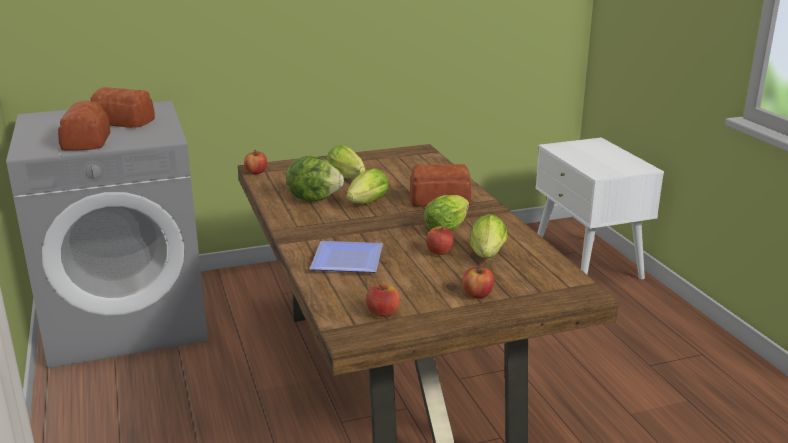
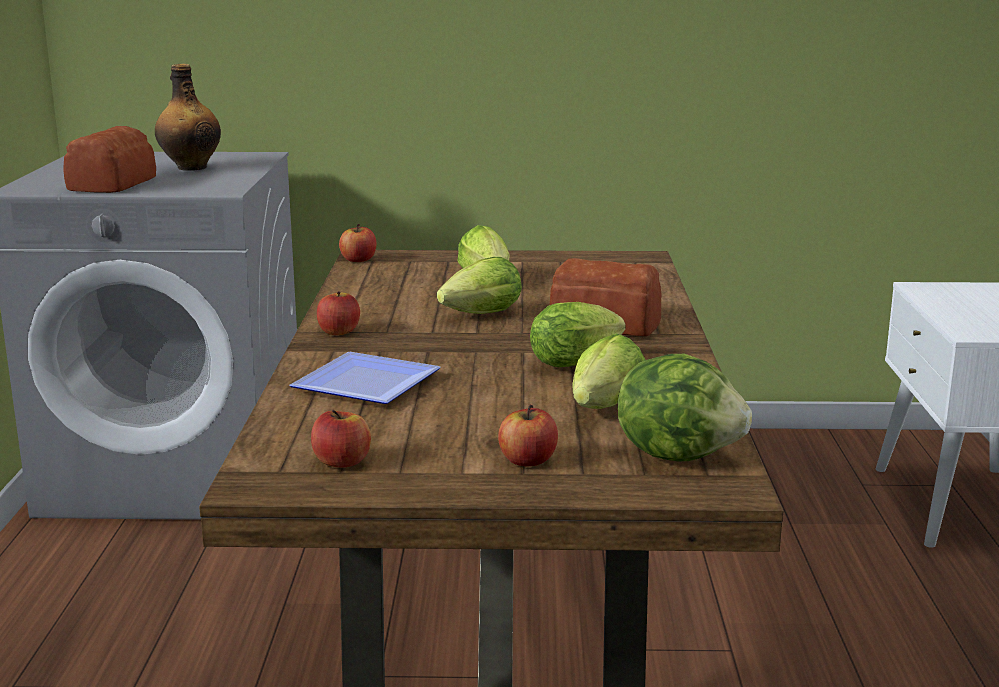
camera: 20 degrees right, 5 degrees down
bread [91,87,155,128] -> bottle [155,64,221,171]
lettuce [286,155,344,202] -> lettuce moved to [618,354,752,462]
apple [426,226,454,255] -> apple moved to [317,291,360,335]

